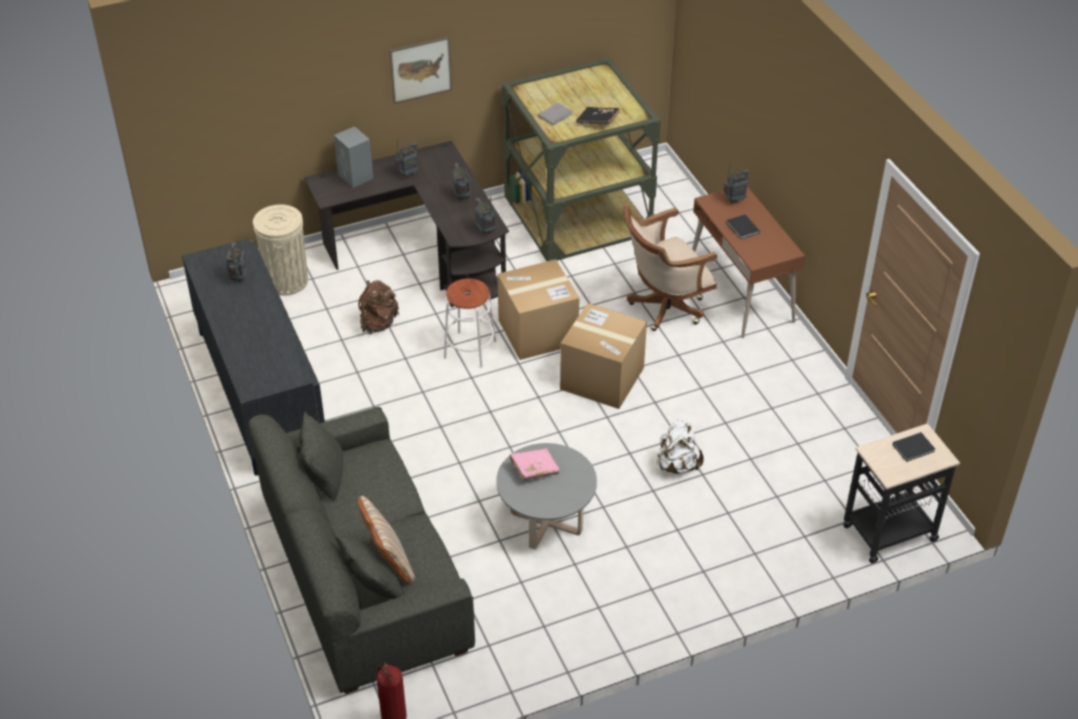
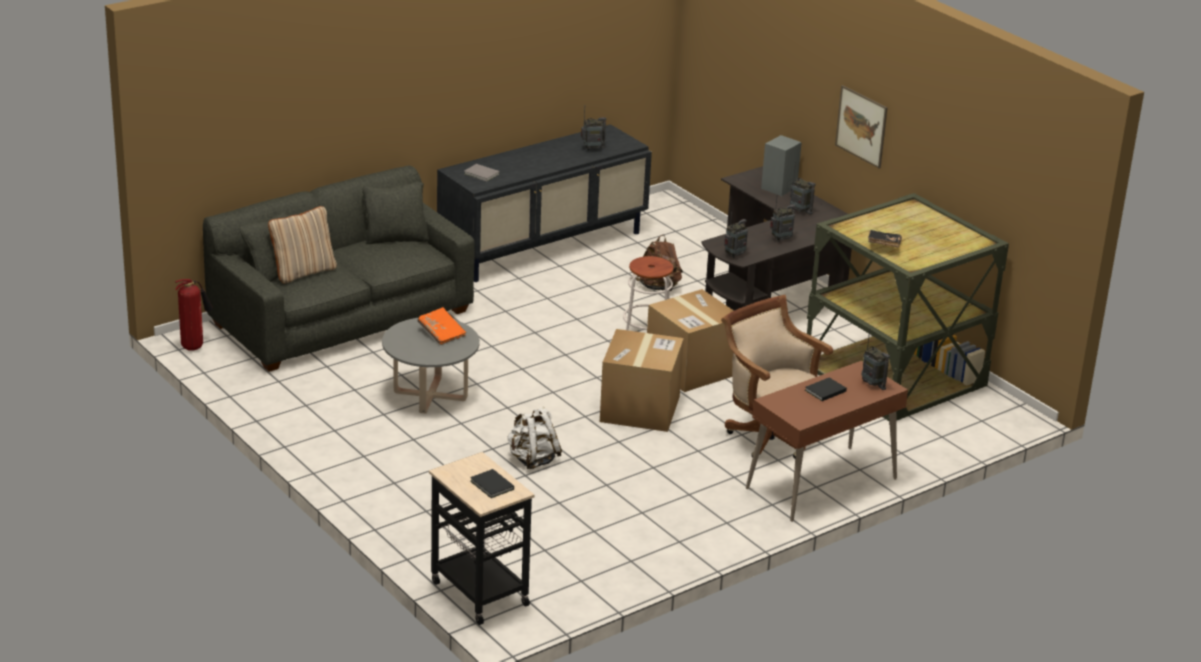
camera: 75 degrees right, 15 degrees down
beige trash can [253,204,308,296] -> none
pink book [510,448,559,480] -> orange book [418,307,467,345]
grey book [538,103,573,125] -> grey book moved to [464,164,499,182]

